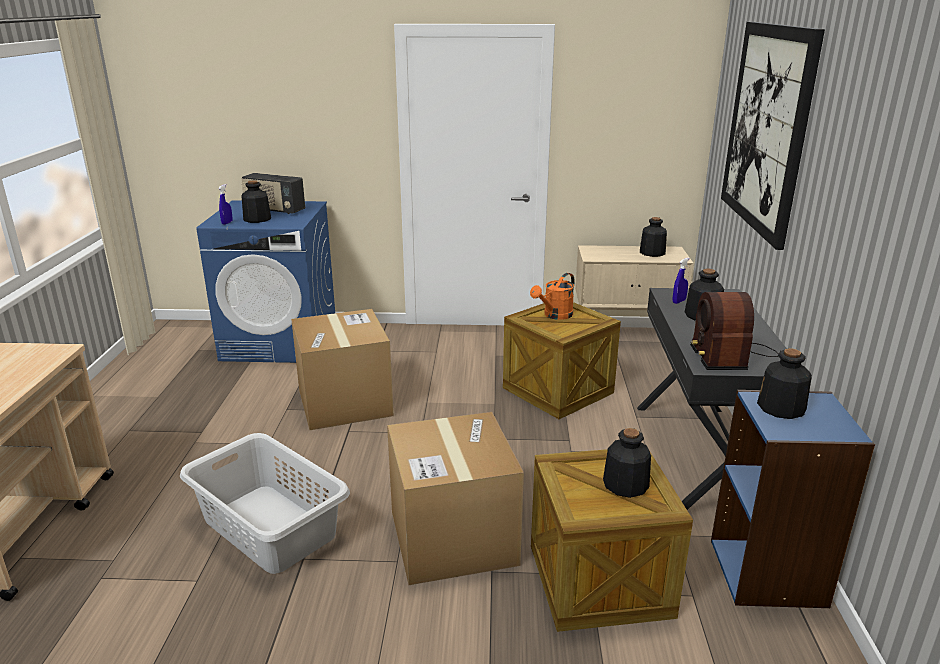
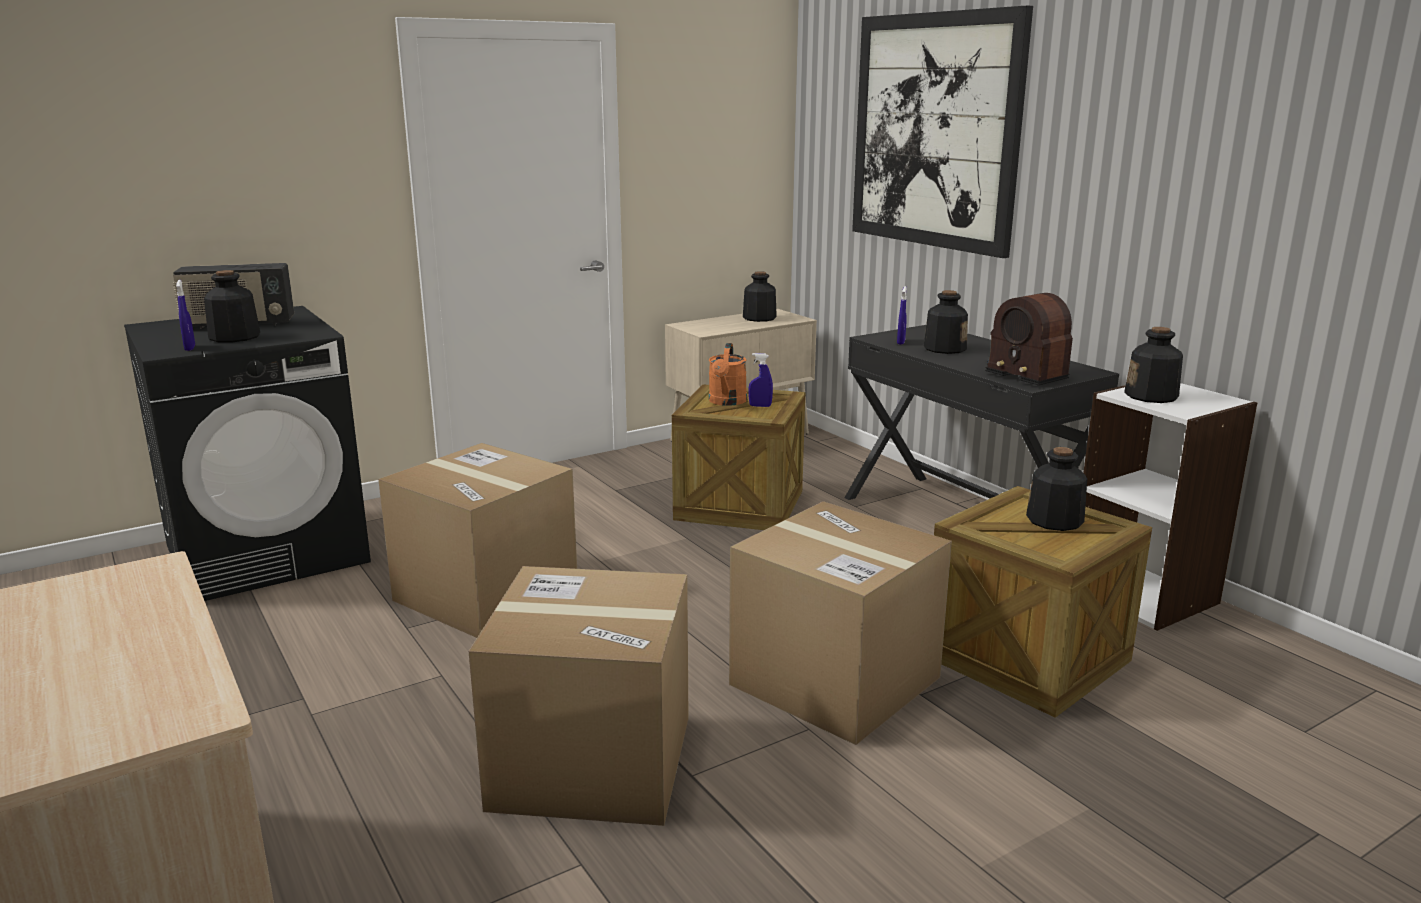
camera: 35 degrees left, 5 degrees down
grey laundry basket [180,433,350,574] -> cardboard box [469,566,689,826]
blue washing machine [197,200,335,363] -> black washing machine [124,306,371,601]
blue bookcase [711,390,875,608] -> white bookcase [1083,383,1257,631]
none -> blue spray bottle [748,353,773,407]

